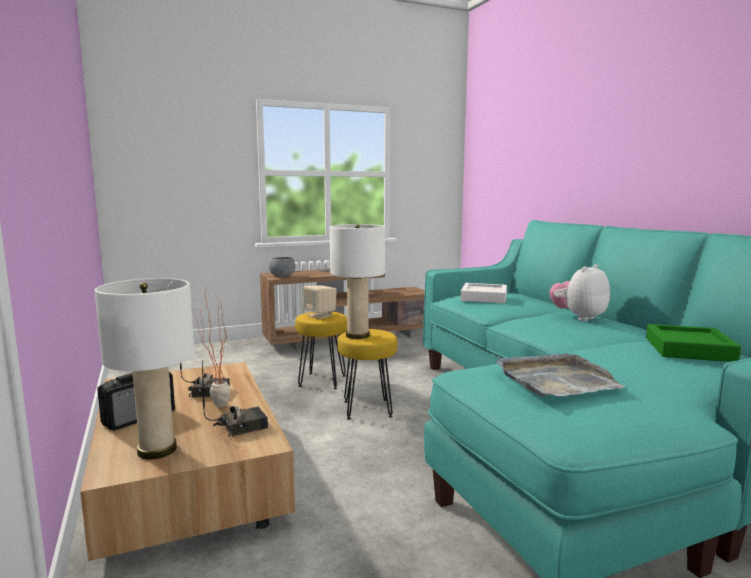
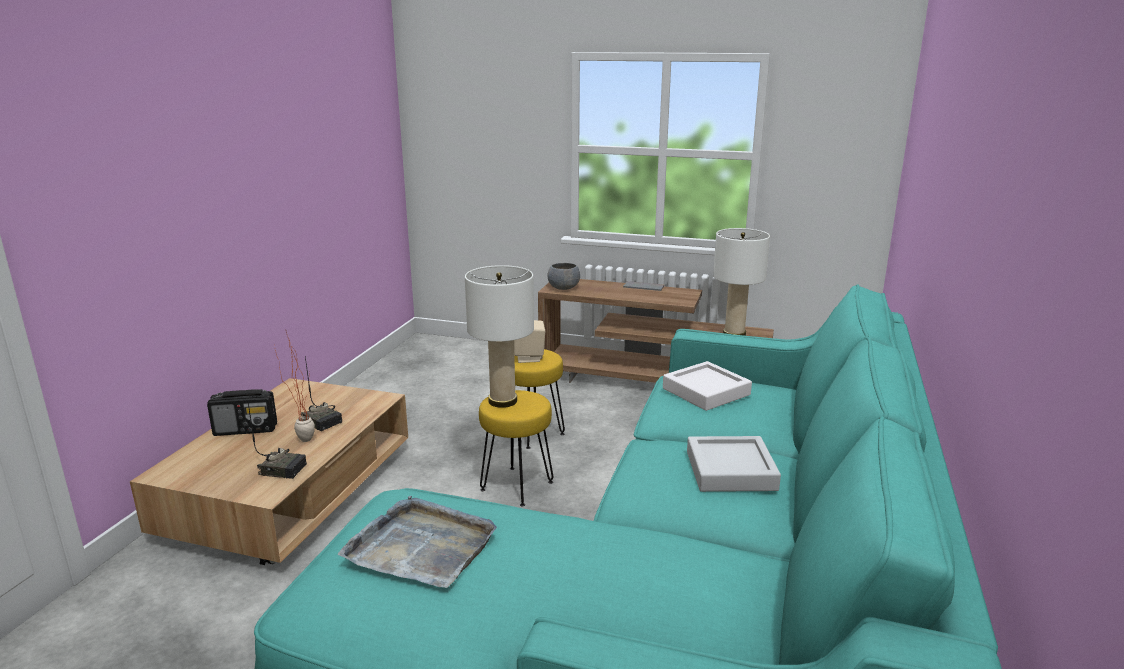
camera: 40 degrees right, 10 degrees up
white table lamp [95,278,194,460] -> white table lamp moved to [713,228,770,336]
plush toy [550,264,610,321] -> grey tray [687,436,781,492]
green tray [646,324,741,362] -> none

